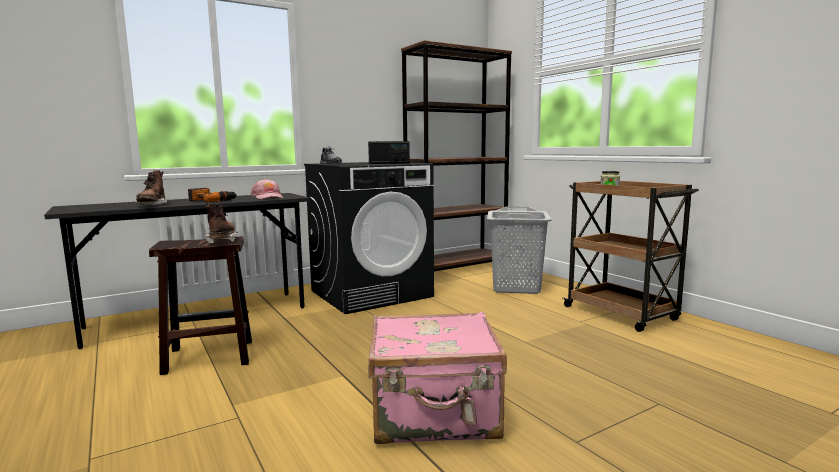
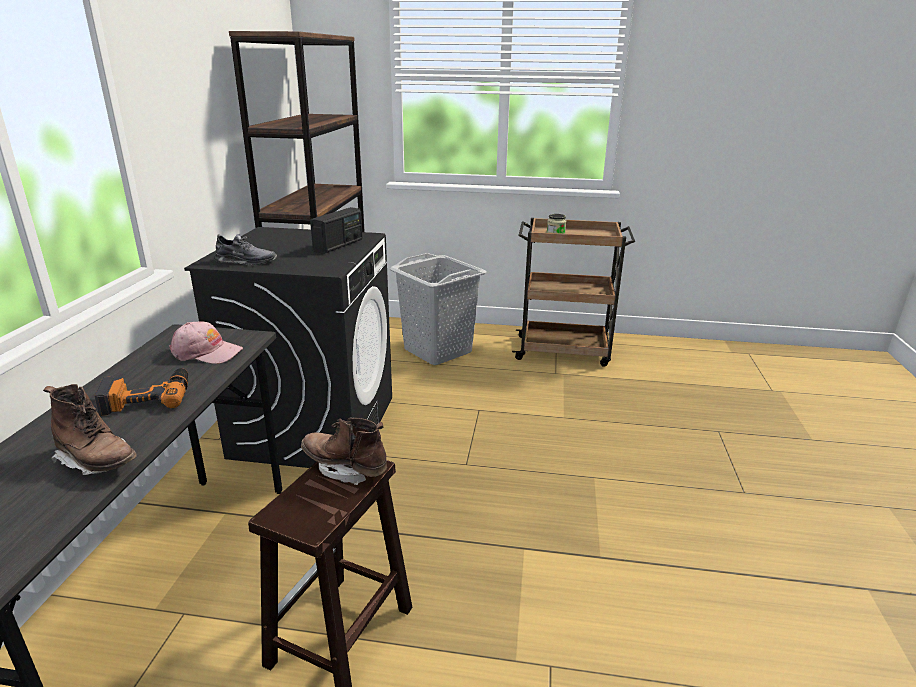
camera: 50 degrees left, 15 degrees up
pink suitcase [368,311,507,444] -> none

